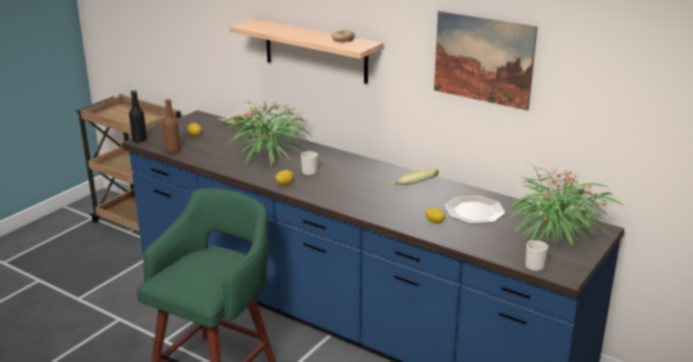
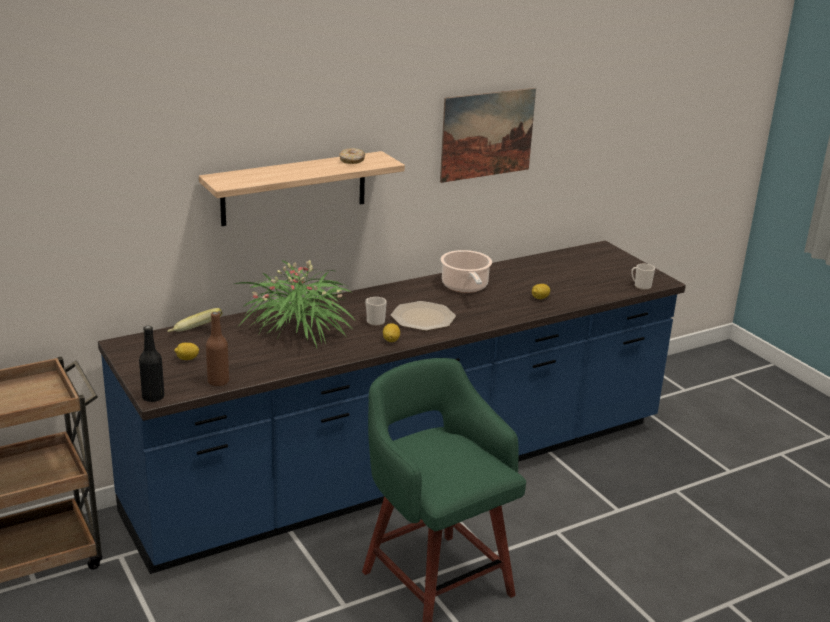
camera: 65 degrees left, 0 degrees up
banana [392,168,439,185] -> cooking pot [440,250,492,293]
plate [445,196,505,224] -> plate moved to [391,301,456,331]
potted plant [507,162,624,246] -> none

